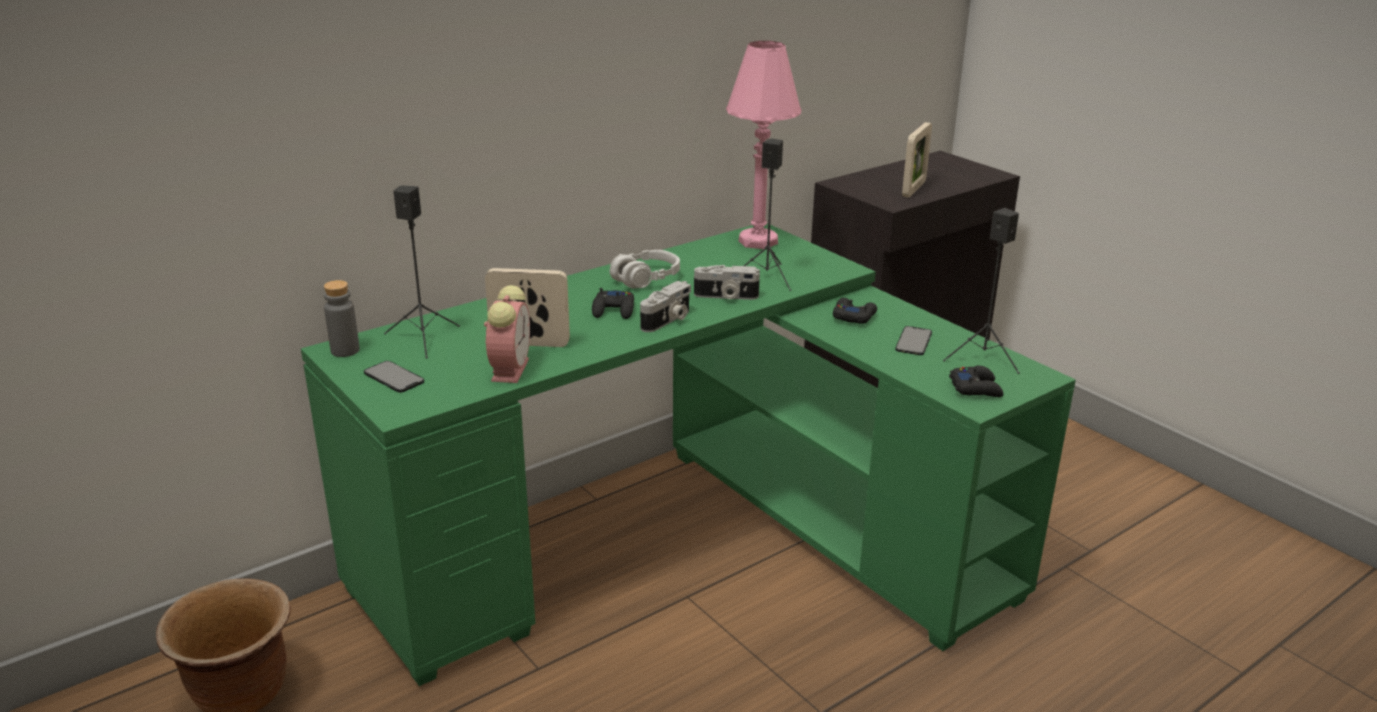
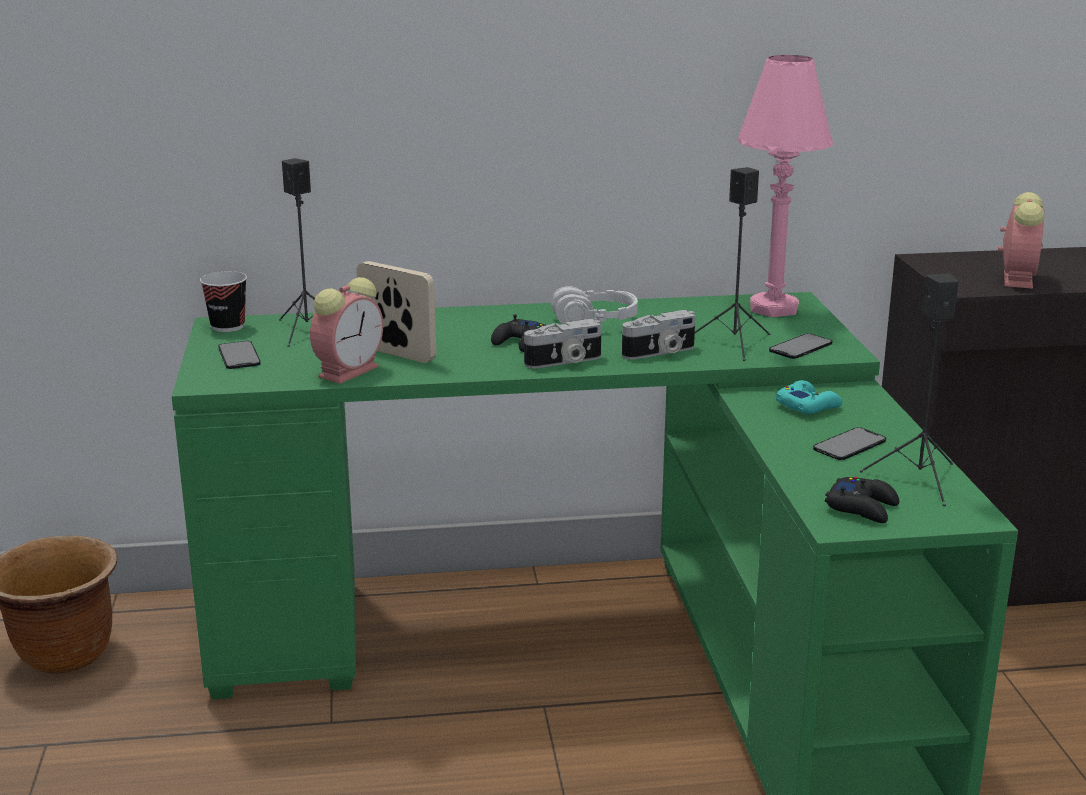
camera: 30 degrees right, 5 degrees down
grey bottle [324,280,360,357] -> cup [200,271,247,332]
camera [694,265,760,300] -> camera turned 60 degrees counterclockwise [622,310,696,359]
black game controller [833,298,877,324] -> turquoise game controller [776,380,842,414]
picture frame [902,122,932,198] -> alarm clock [998,192,1045,289]
none -> phone [769,333,832,359]

